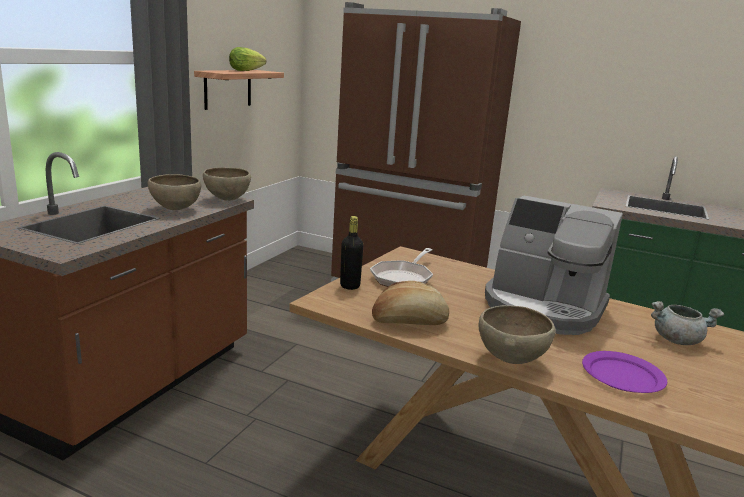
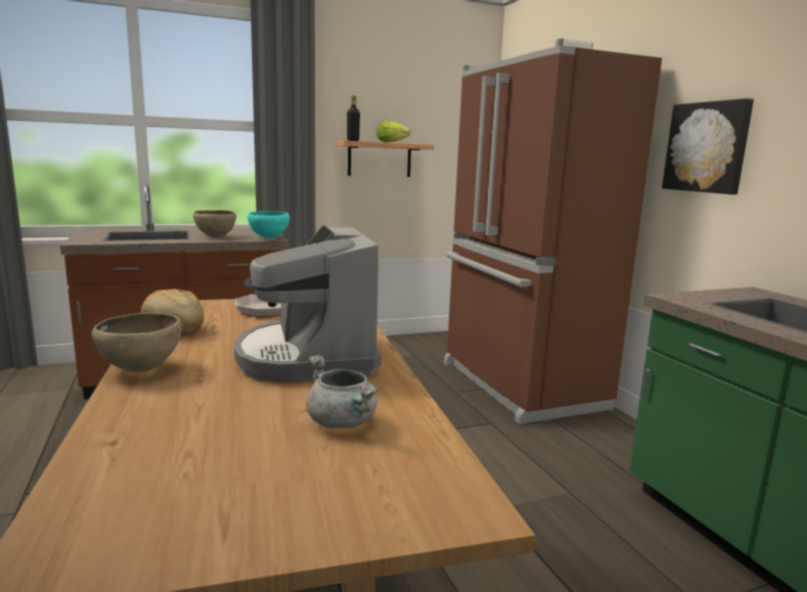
camera: 45 degrees right, 5 degrees down
brown bowl [203,168,251,201] -> turquoise bowl [247,211,290,239]
black bottle [340,216,363,290] -> black bottle moved to [347,95,360,141]
purple plate [582,351,667,393] -> none
none -> picture [662,98,754,194]

